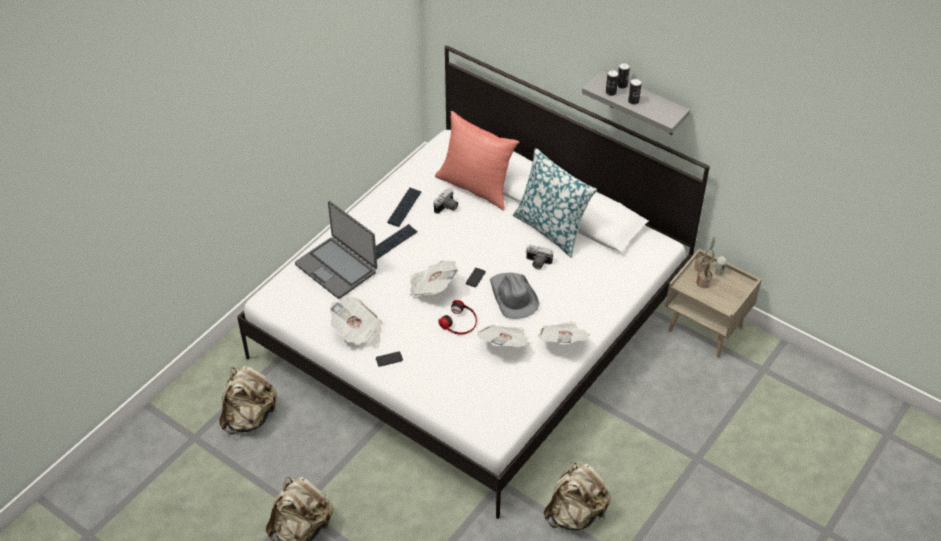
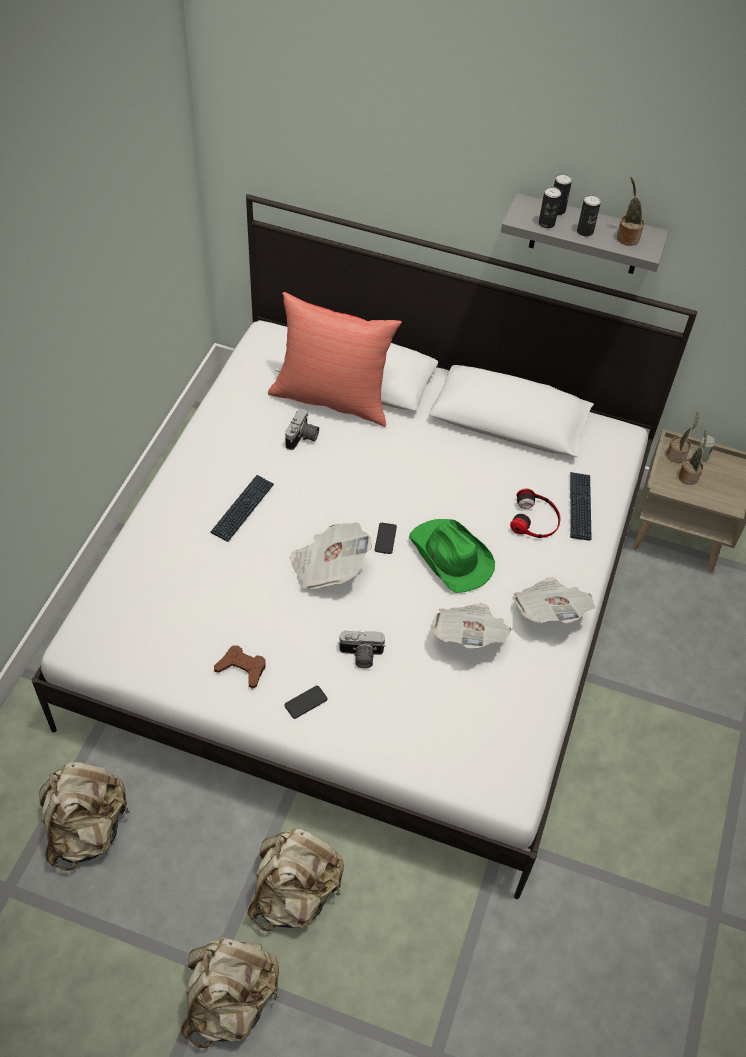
camera: 20 degrees left, 5 degrees up
laptop [295,201,377,299] -> none
newspaper [330,297,382,347] -> brown game controller [214,645,266,689]
keyboard [387,188,422,227] -> keyboard moved to [570,472,592,541]
headphones [438,300,477,334] -> headphones moved to [510,489,561,538]
grey hat [490,273,539,319] -> green hat [409,519,495,593]
pillow [513,148,597,257] -> none
camera [525,245,553,269] -> camera moved to [338,631,385,669]
beige backpack [544,462,611,530] -> beige backpack moved to [247,828,343,931]
none -> potted plant [617,177,644,246]

